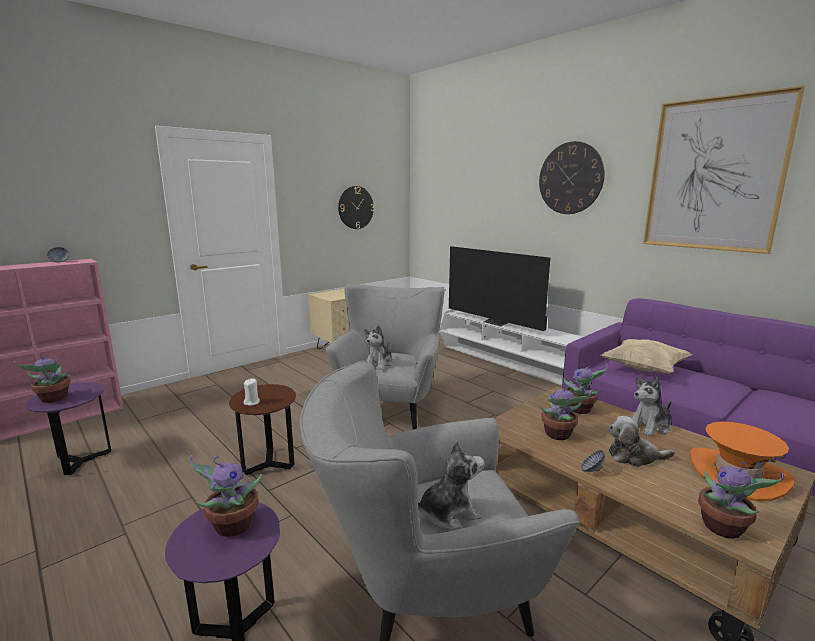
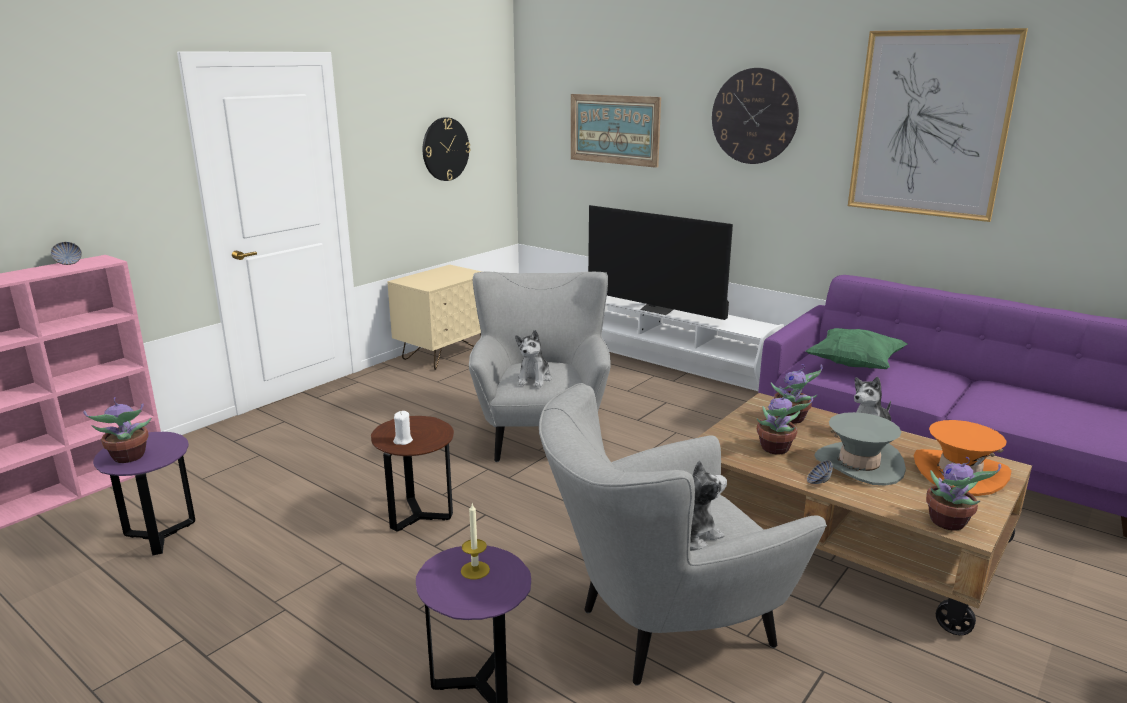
camera: 10 degrees left, 5 degrees up
potted plant [190,455,262,537] -> candle [461,504,490,580]
beige pillow [601,339,692,374] -> green pillow [806,328,907,369]
plush toy [608,416,675,467] -> grey hat [814,412,906,486]
none -> picture [571,94,661,168]

